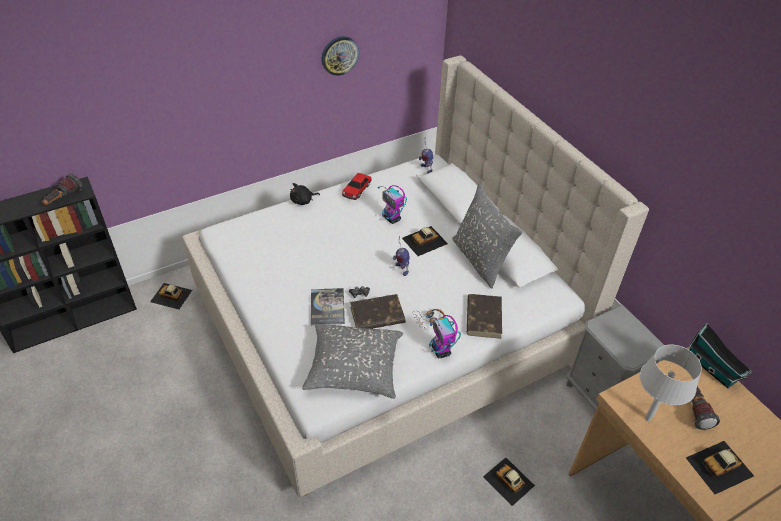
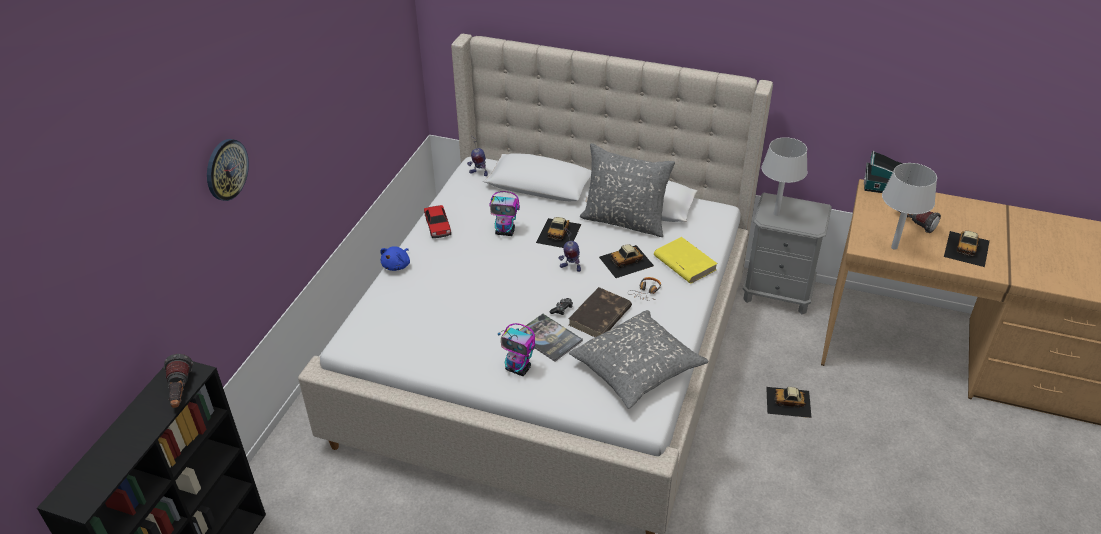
camera: 40 degrees left, 5 degrees down
toy car [150,283,192,310] -> toy car moved to [599,244,654,278]
black plush toy [290,183,320,205] -> blue plush toy [380,246,410,271]
wall clock [322,36,359,76] -> wall clock moved to [207,139,249,201]
toy robot [426,315,461,358] -> toy robot moved to [498,323,535,376]
brown book [467,294,502,339] -> yellow book [654,237,718,283]
none -> grey table lamp [761,137,808,216]

